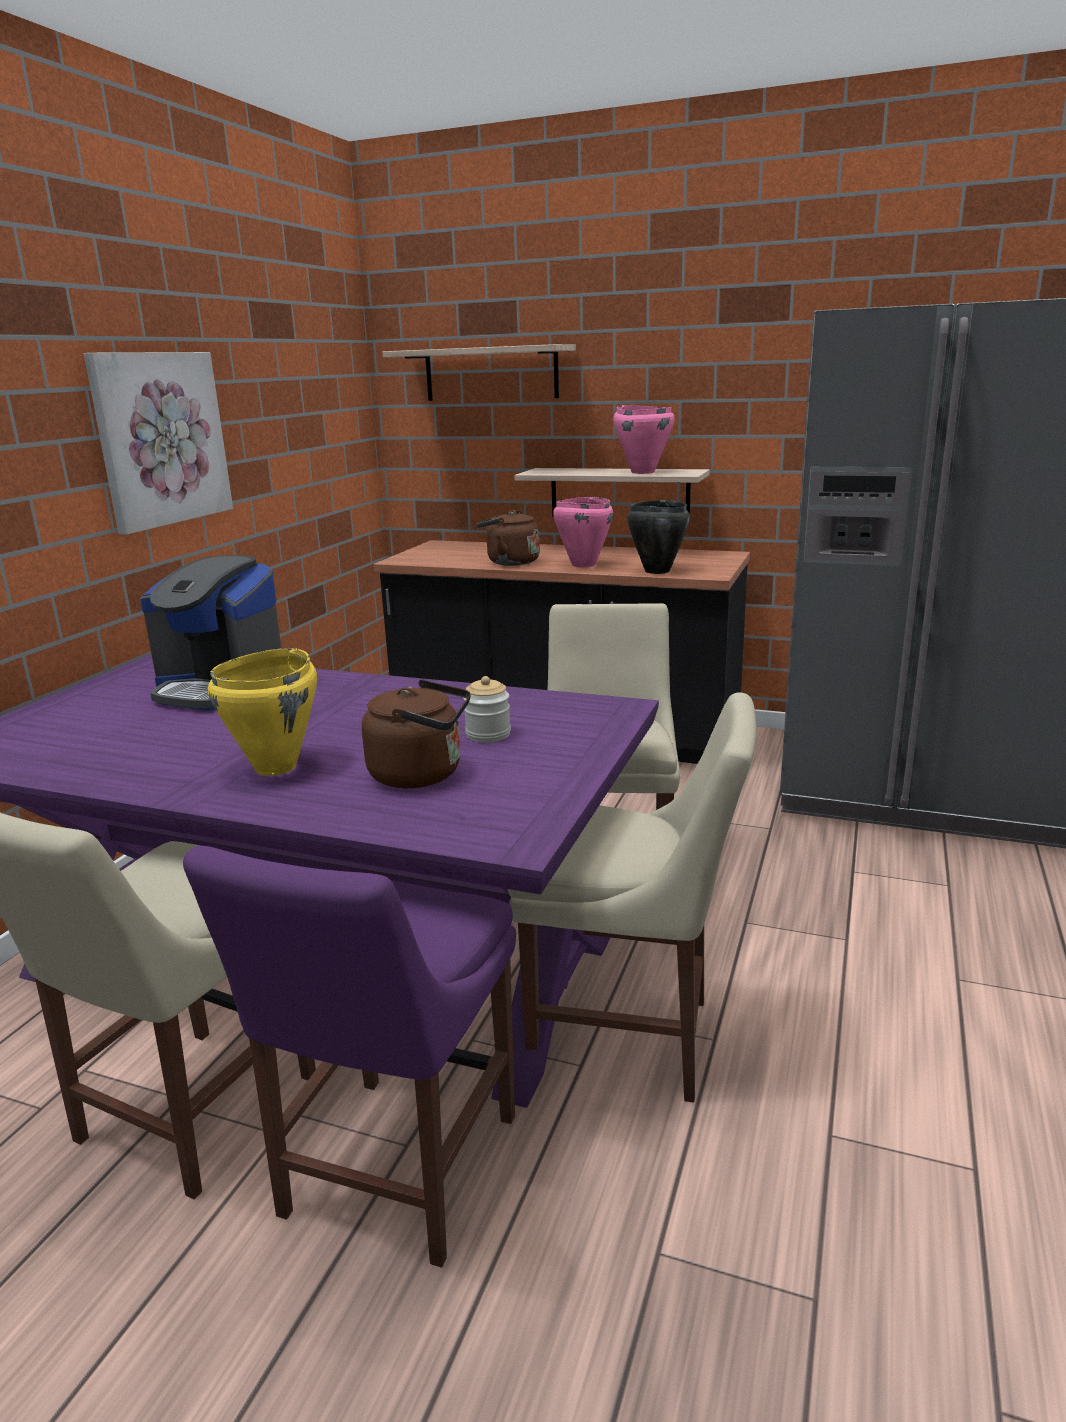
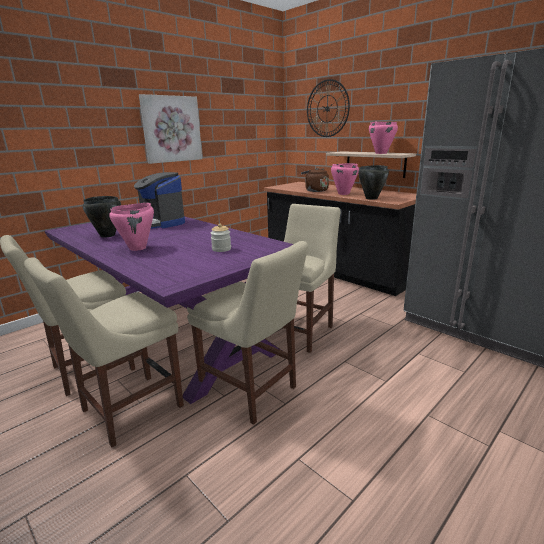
camera: 25 degrees right, 0 degrees up
purple chair [183,846,516,1268] -> beige chair [24,257,184,447]
yellow cooking pot [208,648,317,776] -> pink cooking pot [109,203,154,251]
brown kettle [362,680,471,788] -> none
shelf [383,344,576,401] -> wall clock [307,79,350,137]
none -> black cooking pot [83,196,121,238]

